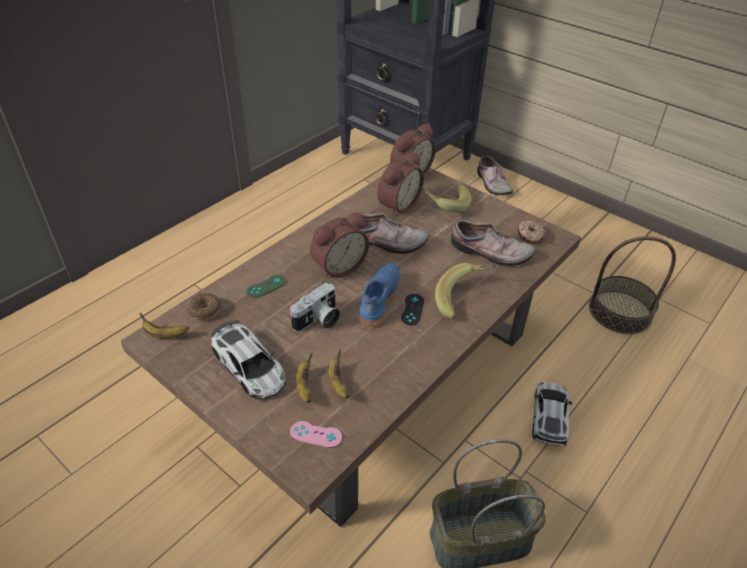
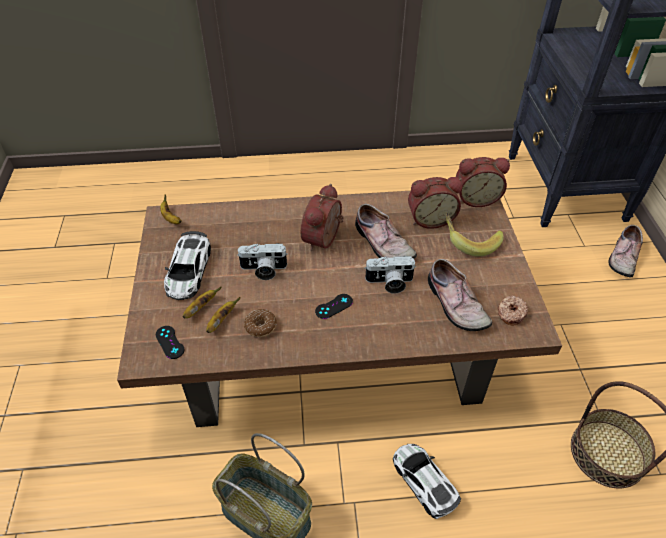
camera: 45 degrees right, 5 degrees up
donut [187,293,221,320] -> donut moved to [244,309,277,337]
green game controller [246,275,286,298] -> none
pink game controller [290,421,342,448] -> black game controller [156,326,184,359]
alarm clock [310,212,369,279] -> alarm clock turned 105 degrees clockwise [301,184,343,251]
blue shoe [359,263,400,326] -> none
banana [435,263,496,319] -> none
toy car [532,382,572,446] -> toy car turned 90 degrees counterclockwise [393,444,461,519]
none -> camera [364,256,416,294]

